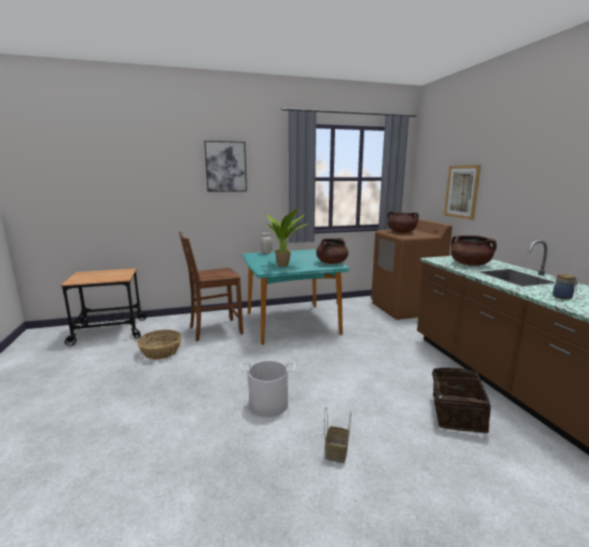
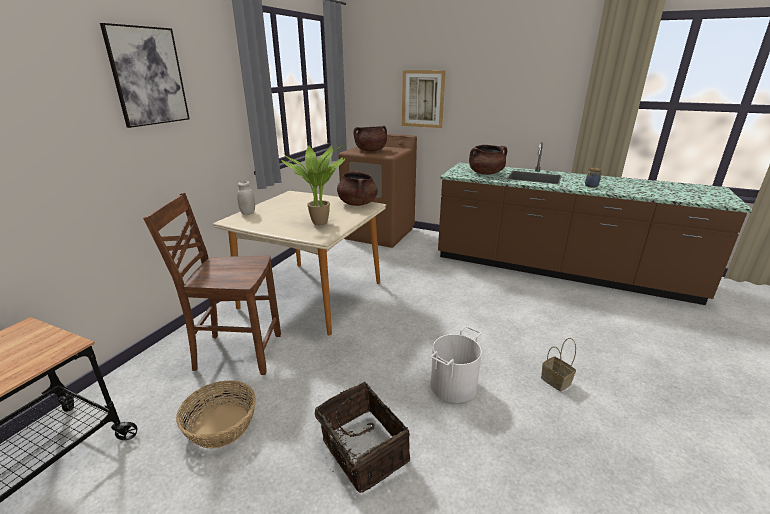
camera: 50 degrees left, 10 degrees up
brown chair [179,232,243,341] -> brown chair turned 75 degrees clockwise [143,193,281,375]
turquoise dining table [243,249,350,345] -> beige dining table [213,191,386,336]
basket [432,368,491,433] -> basket moved to [315,382,410,493]

